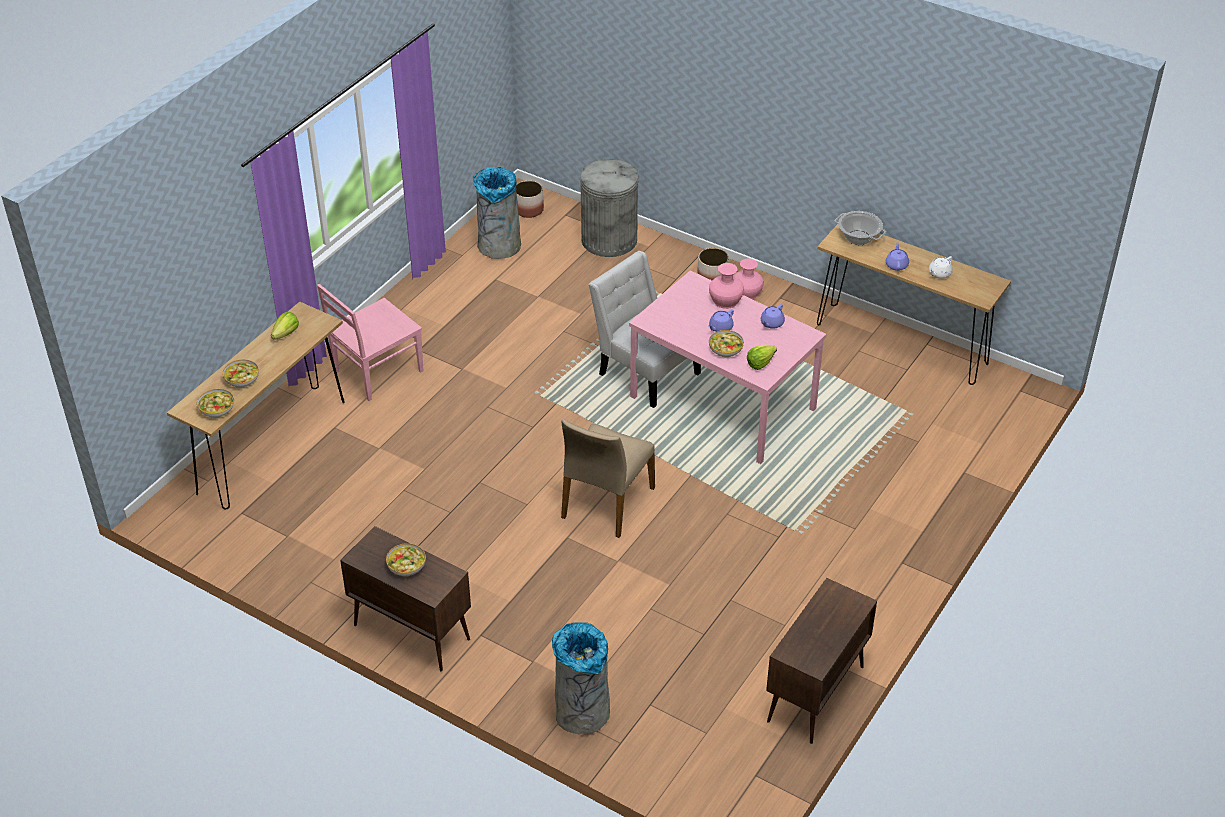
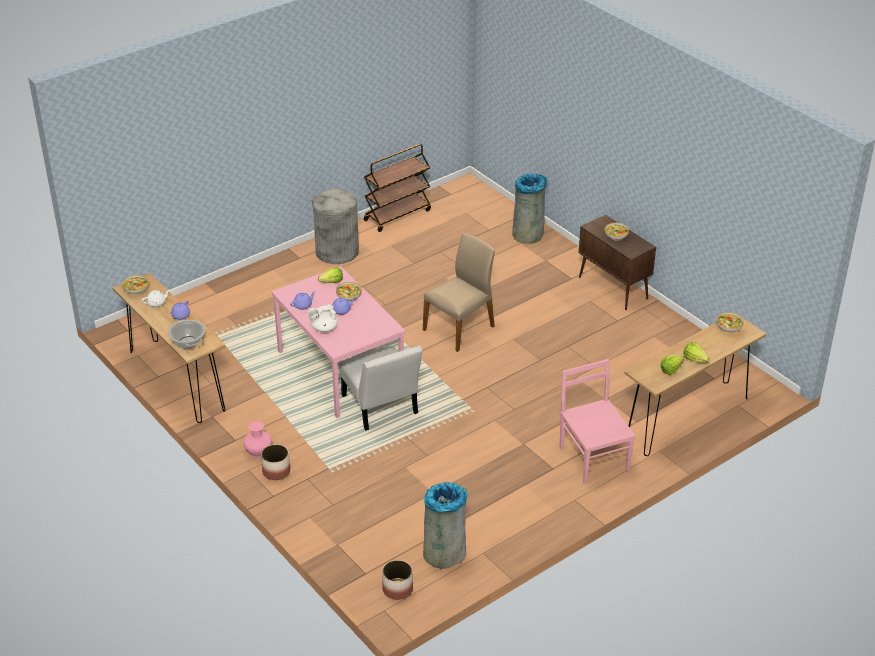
camera: 160 degrees left, 5 degrees down
bowl [222,359,259,388] -> bowl moved to [122,275,149,295]
pink chair [317,284,423,401] -> pink chair turned 90 degrees counterclockwise [559,359,636,484]
grey trash can [580,159,639,257] -> grey trash can moved to [312,189,359,264]
pink vase [709,263,744,309] -> white teapot [307,304,338,332]
brown cabinet [766,578,877,744] -> brown cart [364,144,431,232]
none -> lettuce [683,342,710,363]

